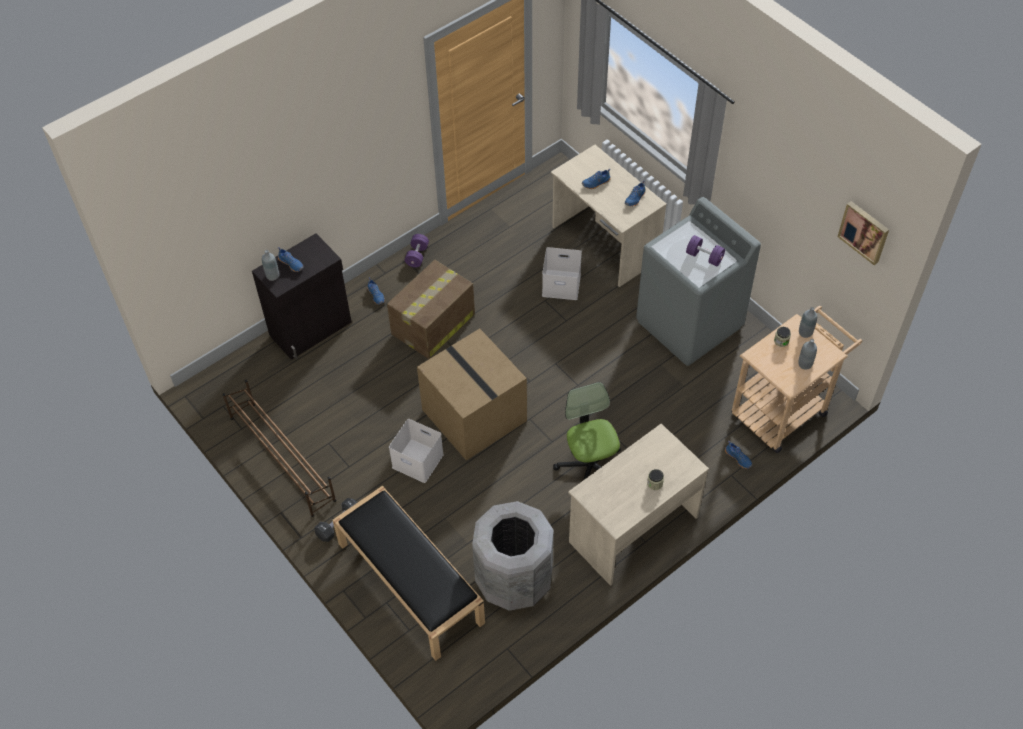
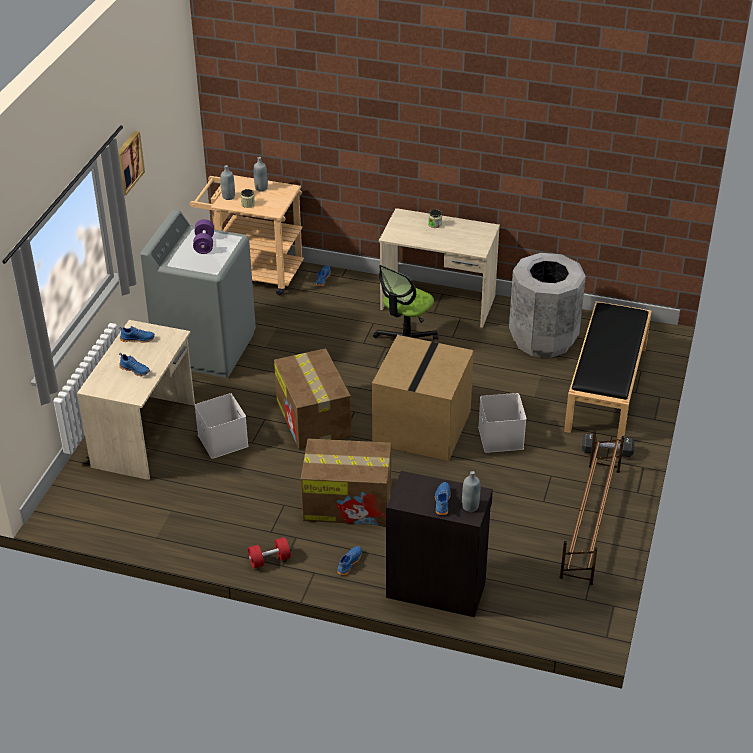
camera: 125 degrees left, 15 degrees down
purple dumbbell [405,234,429,267] -> red dumbbell [248,537,291,568]
picture [837,201,889,265] -> picture moved to [118,131,145,196]
none -> cardboard box [274,348,352,450]

